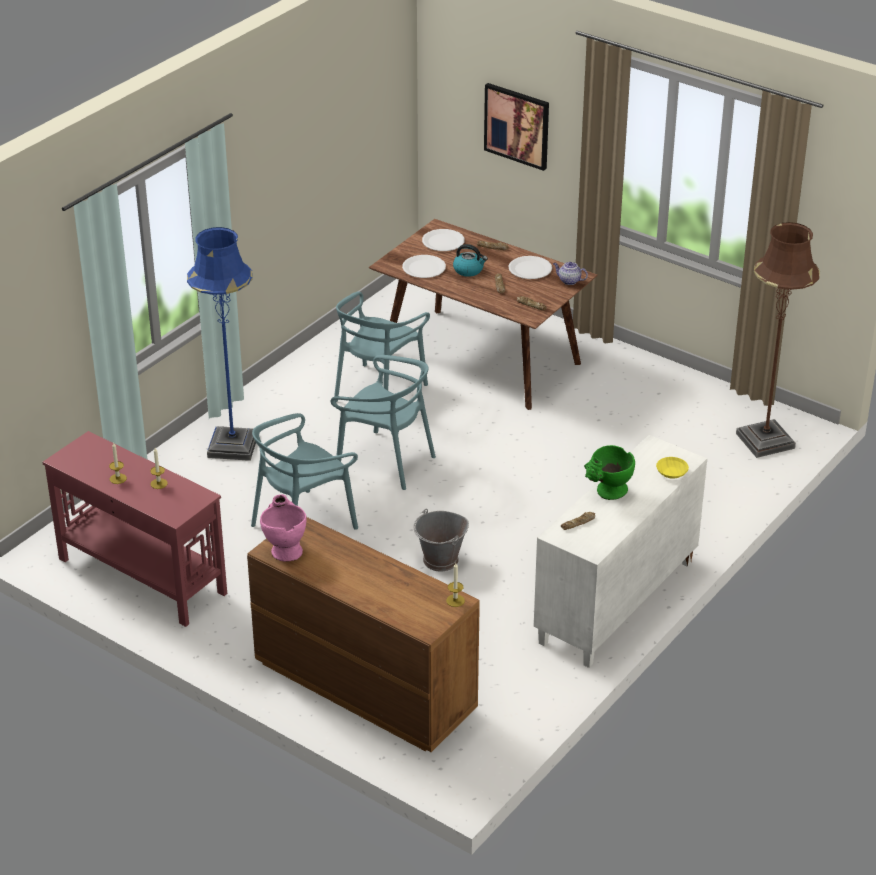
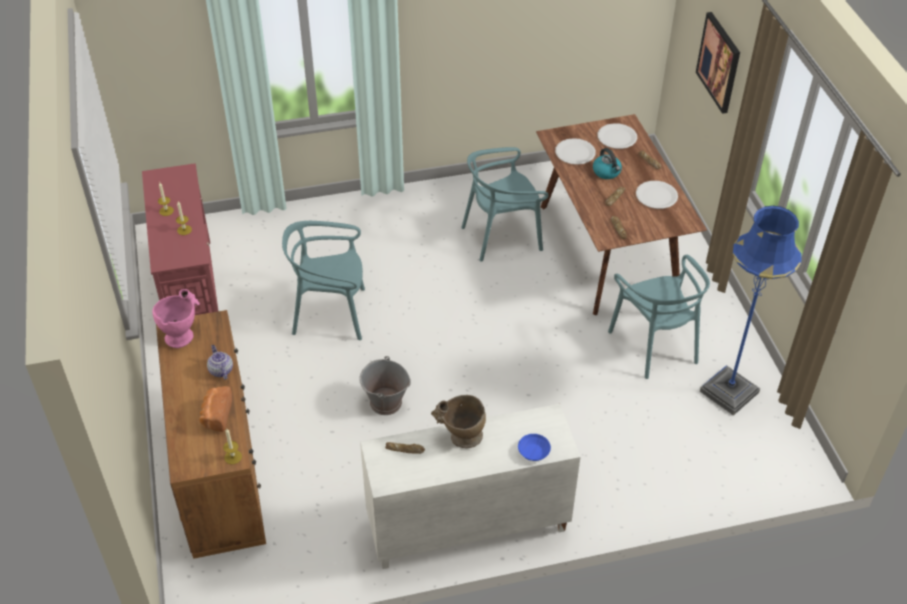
camera: 40 degrees right, 10 degrees up
blue floor lamp [187,227,256,461] -> blue floor lamp moved to [700,206,802,416]
turquoise chair [330,355,436,490] -> turquoise chair moved to [608,255,710,379]
teapot [553,262,588,285] -> teapot moved to [207,345,233,380]
green vase [584,445,635,500] -> beige vase [431,395,486,448]
yellow bowl [656,457,689,479] -> blue bowl [518,434,551,461]
brown floor lamp [736,222,820,458] -> none
none -> bread [199,386,232,432]

